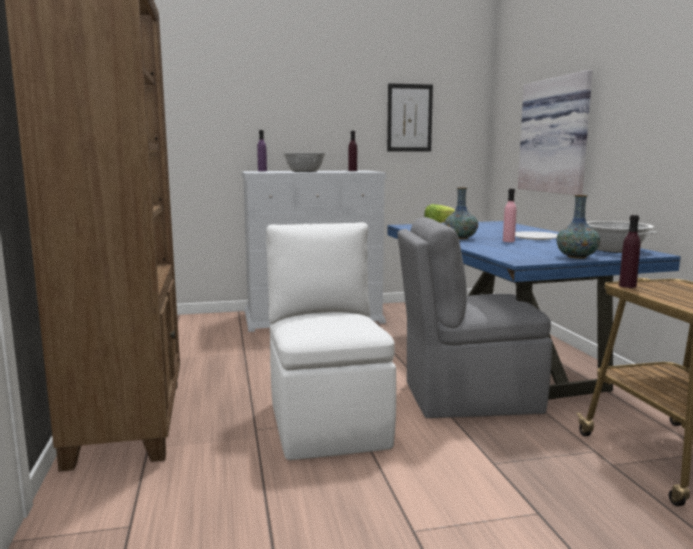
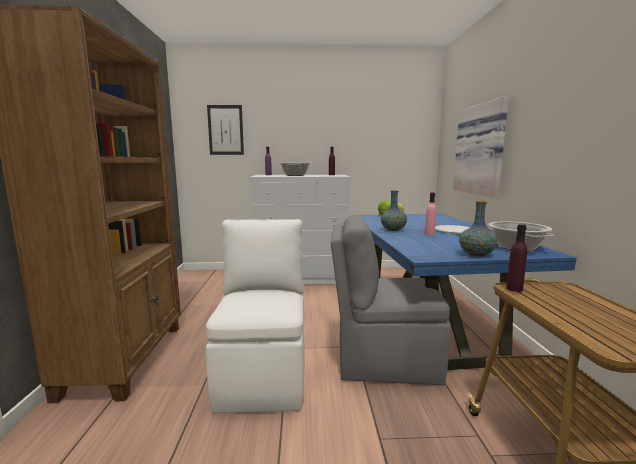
camera: 10 degrees right, 0 degrees up
picture [387,83,433,152] -> picture moved to [207,105,244,155]

